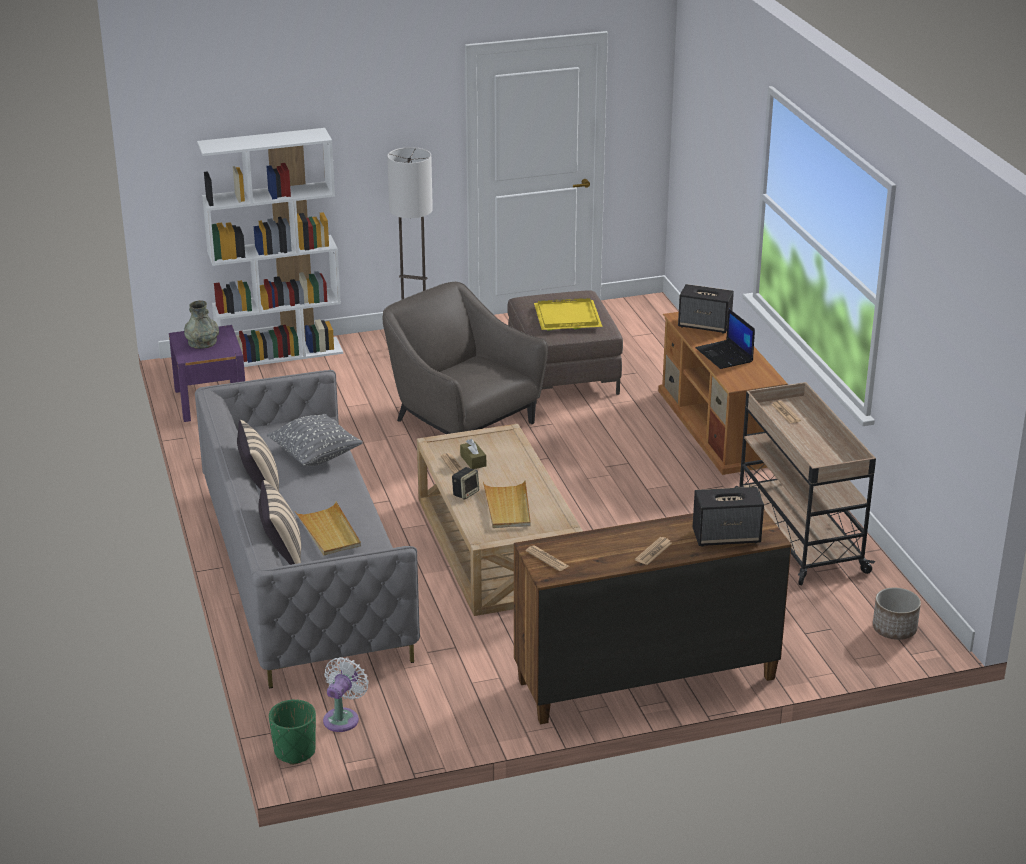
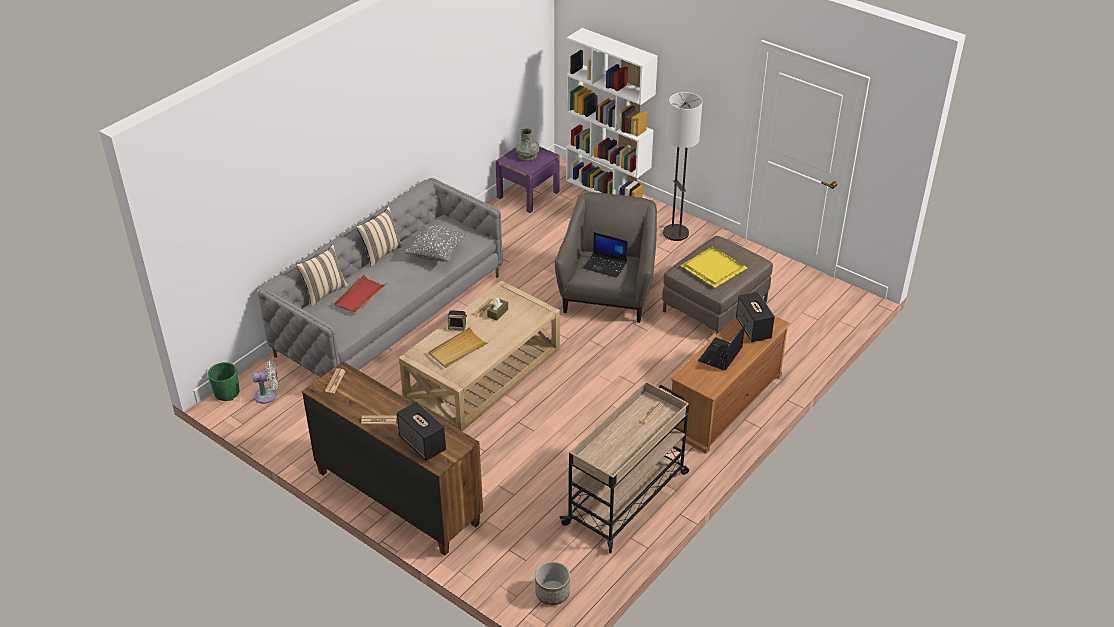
camera: 55 degrees right, 10 degrees up
beige tray [295,501,361,556] -> red tray [334,274,387,314]
none -> laptop [583,232,628,278]

